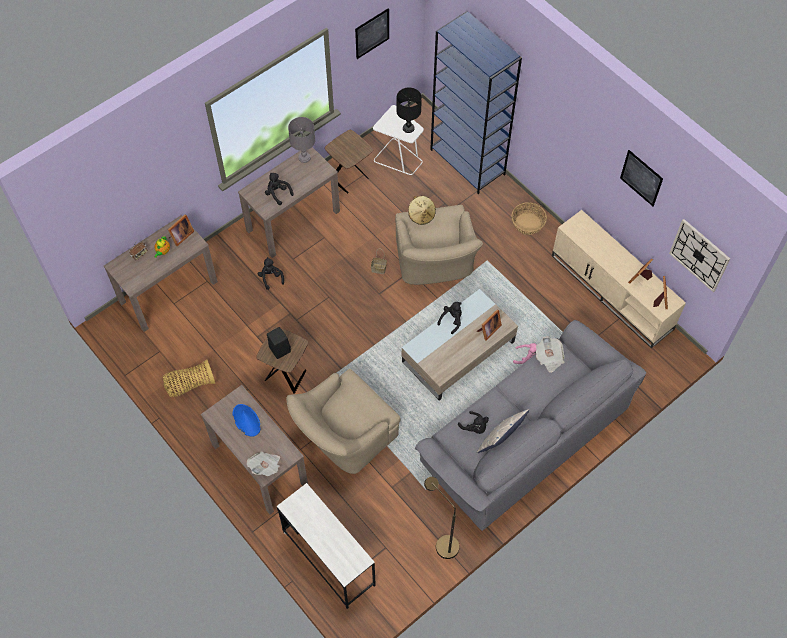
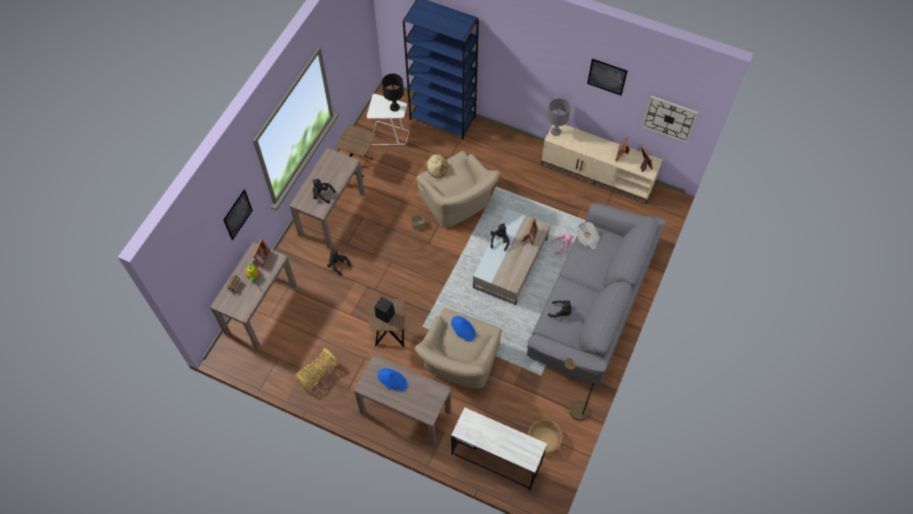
camera: 25 degrees left, 0 degrees up
newspaper [247,452,280,476] -> none
grey table lamp [288,117,315,163] -> grey table lamp moved to [548,98,570,136]
picture [355,8,389,59] -> picture moved to [223,189,253,241]
pillow [477,409,529,453] -> none
basket [511,202,547,235] -> basket moved to [528,419,563,453]
none -> blue hat [451,316,476,341]

